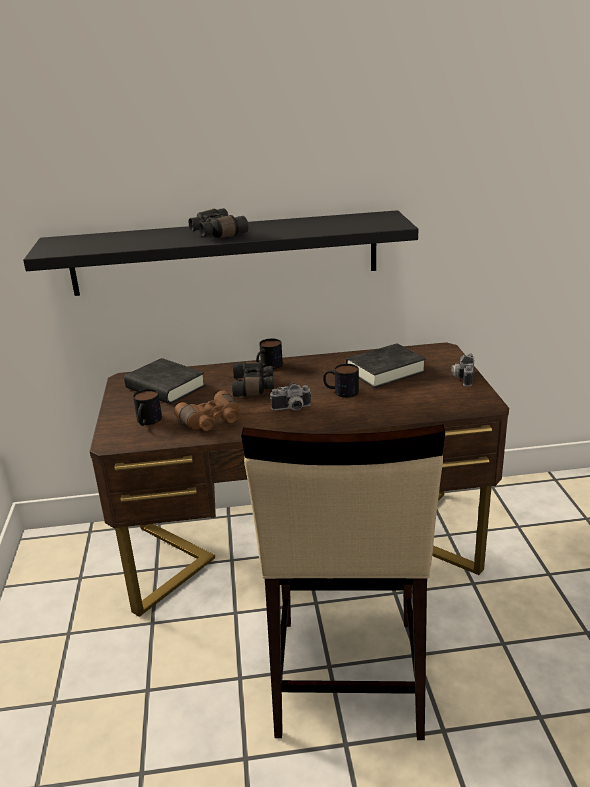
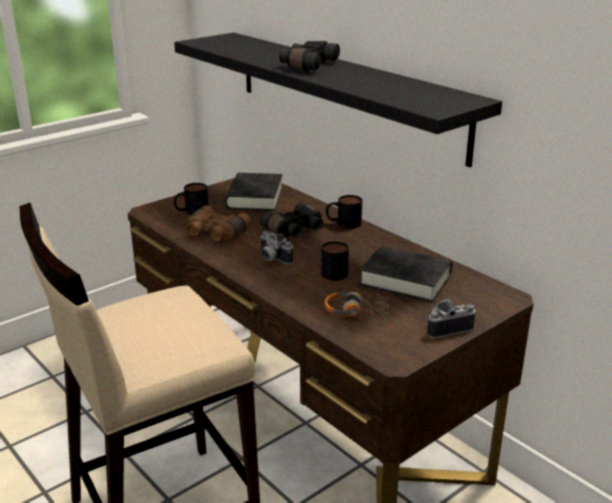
camera: 55 degrees right, 0 degrees up
none -> headphones [325,292,389,322]

